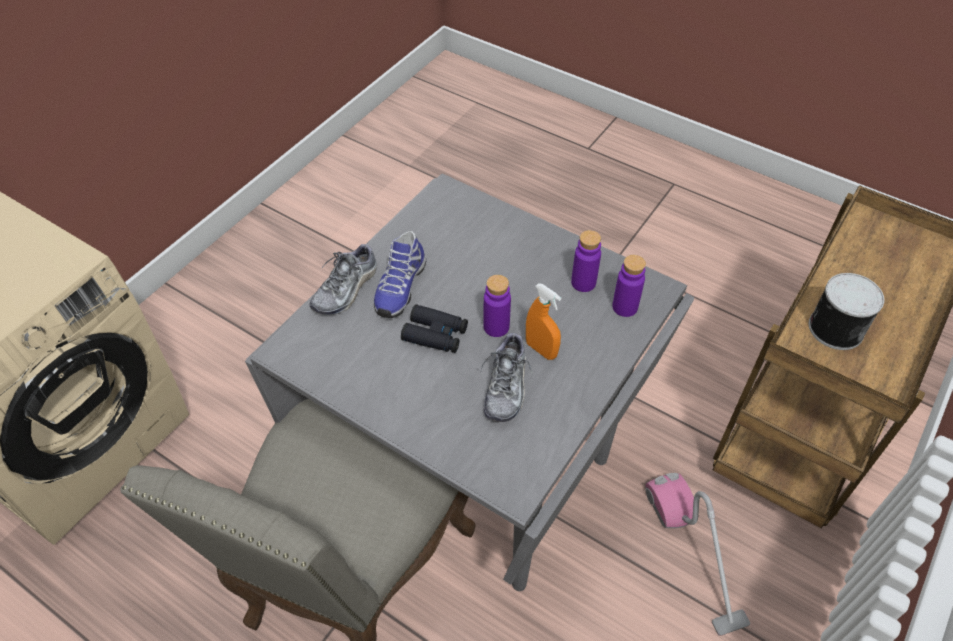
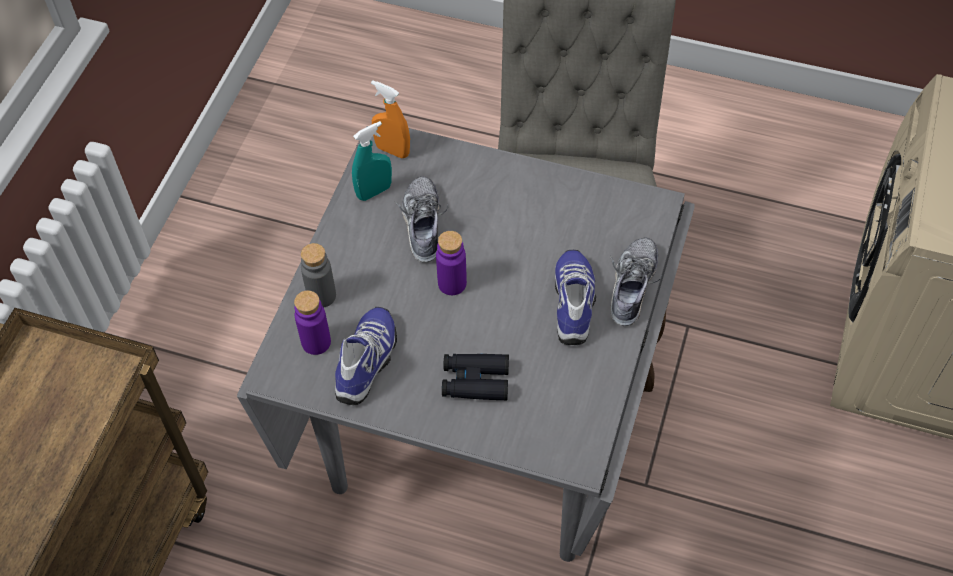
camera: 165 degrees right, 5 degrees up
black binoculars [401,304,468,353] -> black binoculars moved to [442,354,509,401]
orange spray bottle [526,283,561,360] -> orange spray bottle moved to [371,80,410,159]
purple bottle [571,230,601,292] -> shoe [335,307,397,405]
vacuum cleaner [645,473,750,636] -> none
can [809,273,884,350] -> none
none -> grey bottle [301,243,336,307]
none -> turquoise spray bottle [352,121,392,201]

